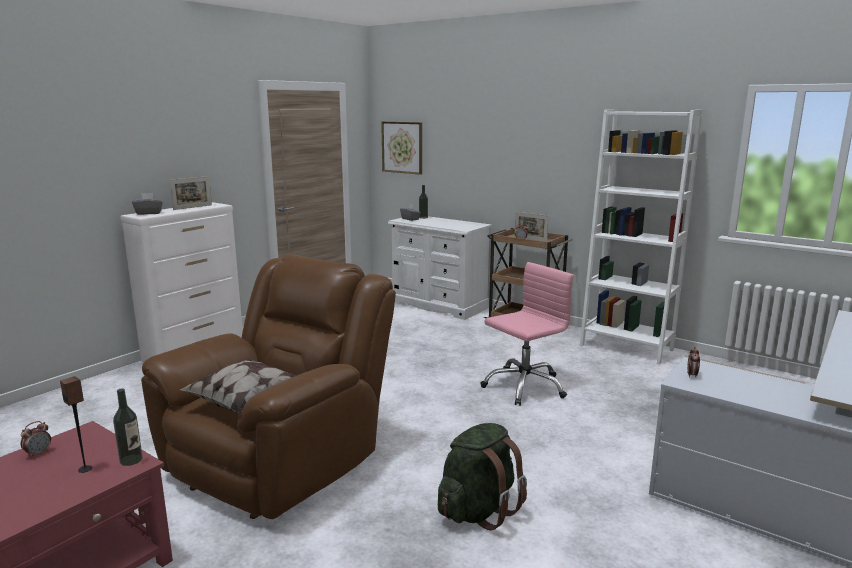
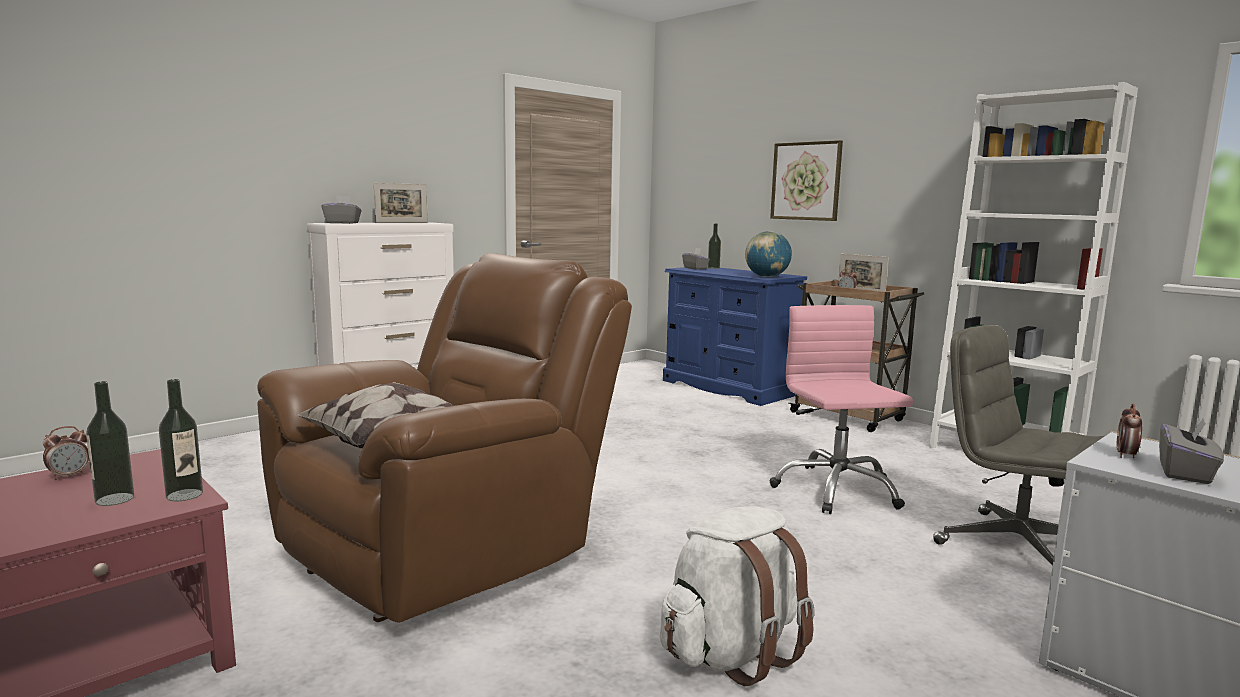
camera: 10 degrees right, 5 degrees down
speaker [60,376,92,473] -> bottle [86,381,134,506]
picture [381,122,422,175] -> picture moved to [770,140,843,221]
white dresser [388,216,492,320] -> blue dresser [663,266,807,406]
green backpack [438,423,527,531] -> white backpack [660,506,815,686]
pink office chair [480,262,574,406] -> pink office chair turned 75 degrees counterclockwise [770,305,913,514]
none -> globe [745,231,792,277]
none -> grey office chair [933,325,1105,566]
none -> grey tissue box [1159,417,1224,484]

